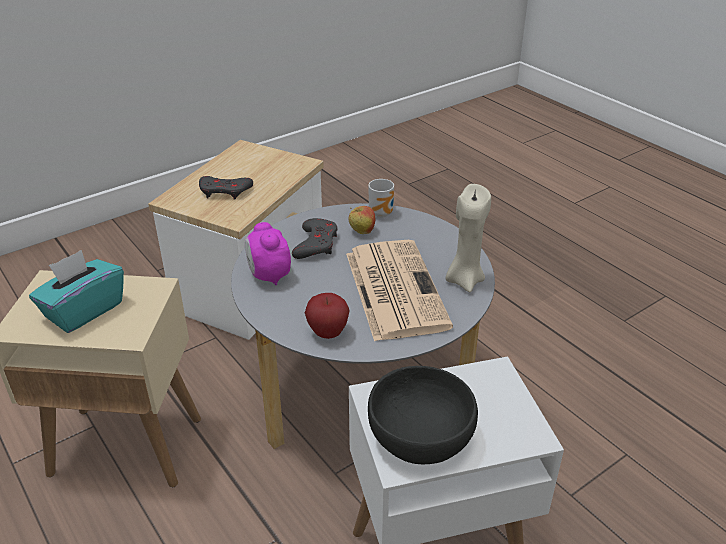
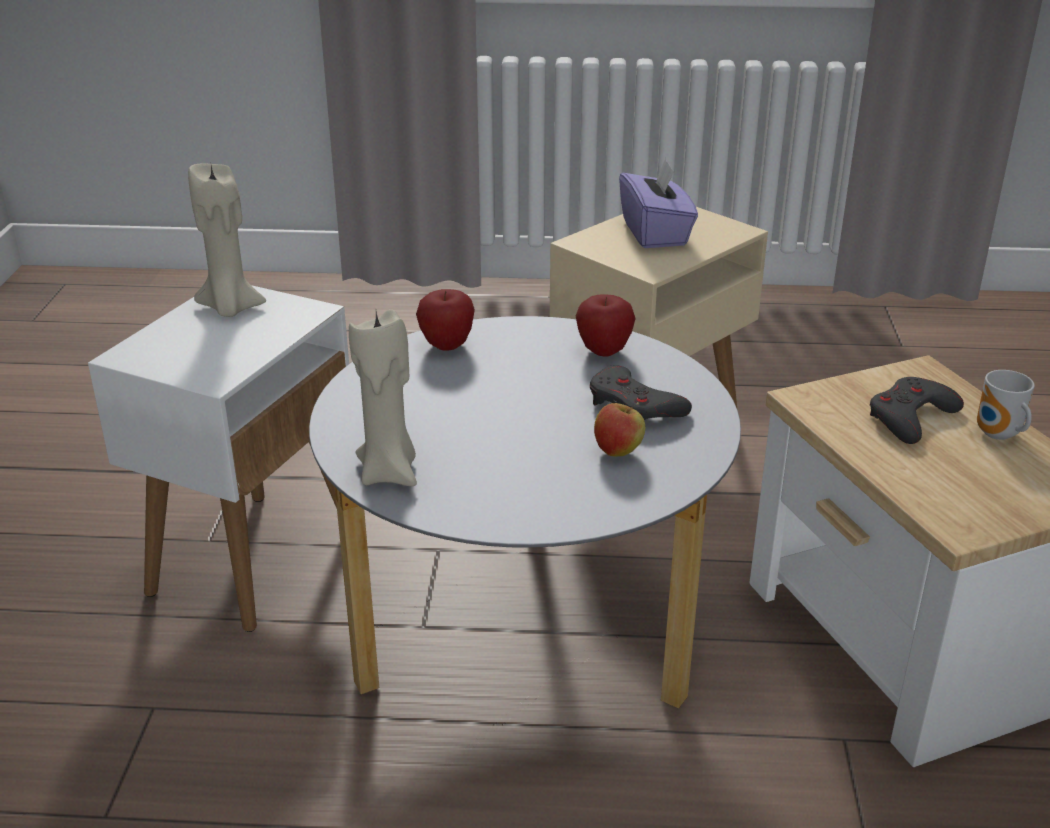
camera: 130 degrees right, 5 degrees down
turquoise tissue box [29,250,124,333] -> purple tissue box [619,158,698,248]
alarm clock [245,222,291,285] -> apple [576,295,636,356]
newspaper [346,240,453,342] -> none
mug [368,179,394,218] -> mug moved to [977,370,1035,440]
black bowl [368,366,478,464] -> beige candle [188,164,266,317]

